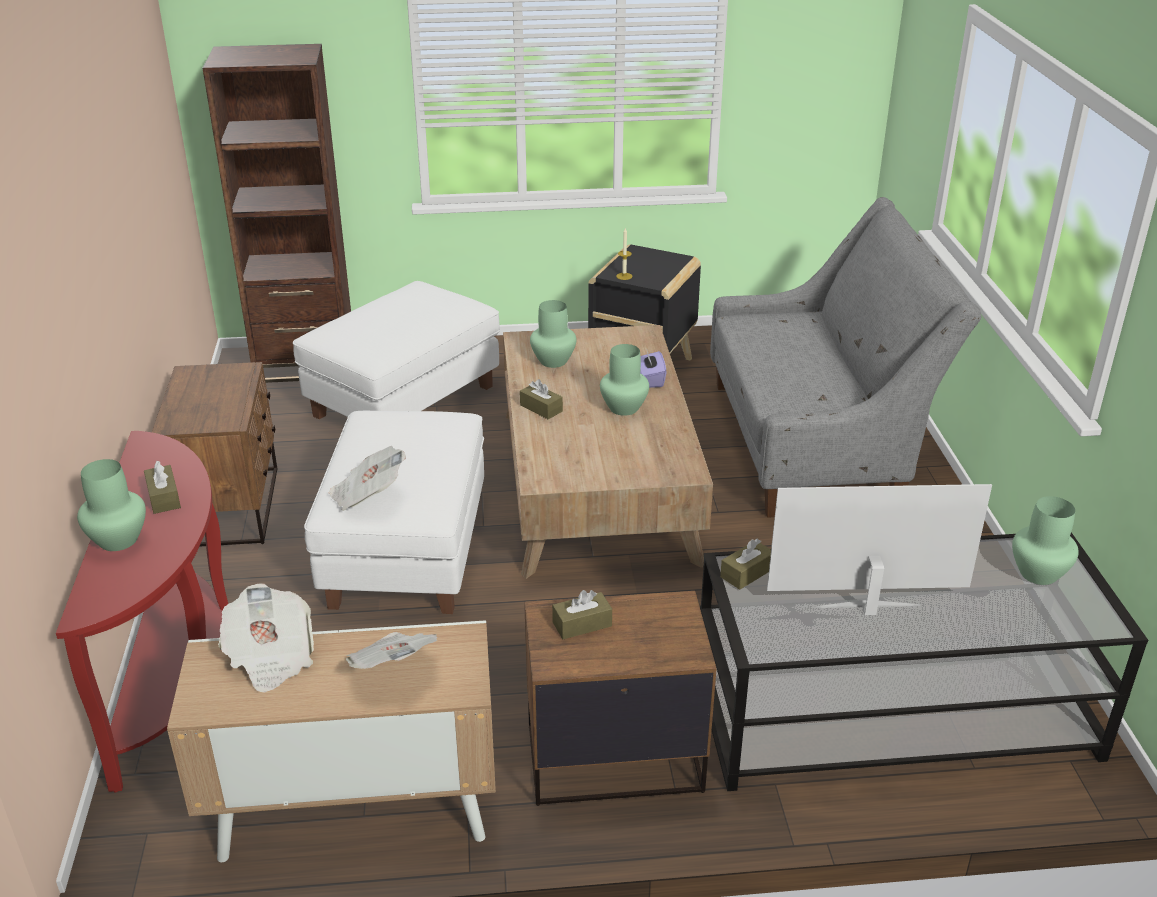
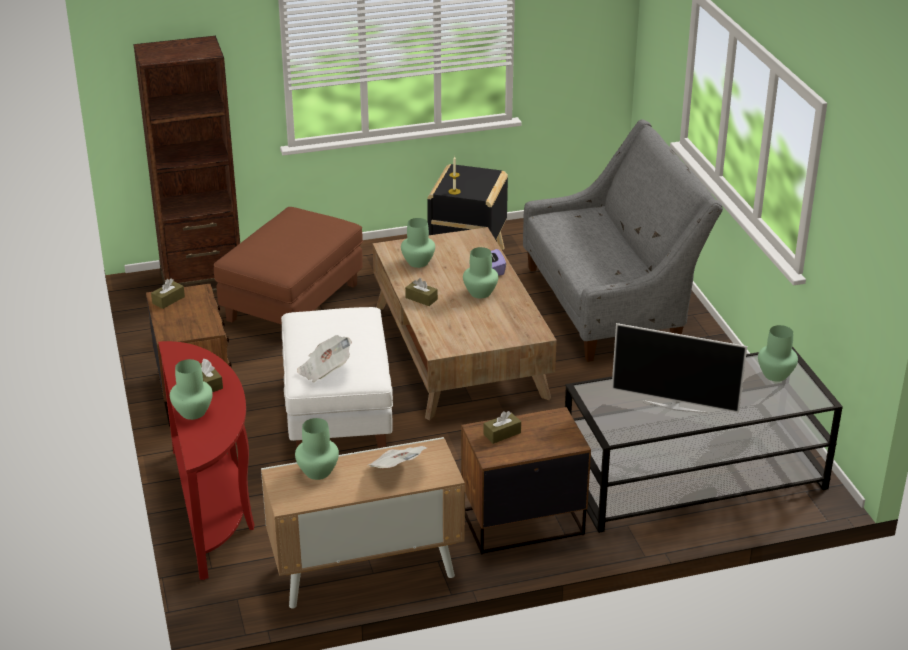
camera: 10 degrees left, 0 degrees up
newspaper [218,583,314,693] -> green vase [295,418,339,480]
white ottoman [293,281,500,419] -> brown ottoman [214,207,363,325]
brown tissue box [720,538,771,590] -> brown tissue box moved to [151,278,185,309]
television [767,484,992,615] -> television turned 150 degrees counterclockwise [612,323,747,413]

